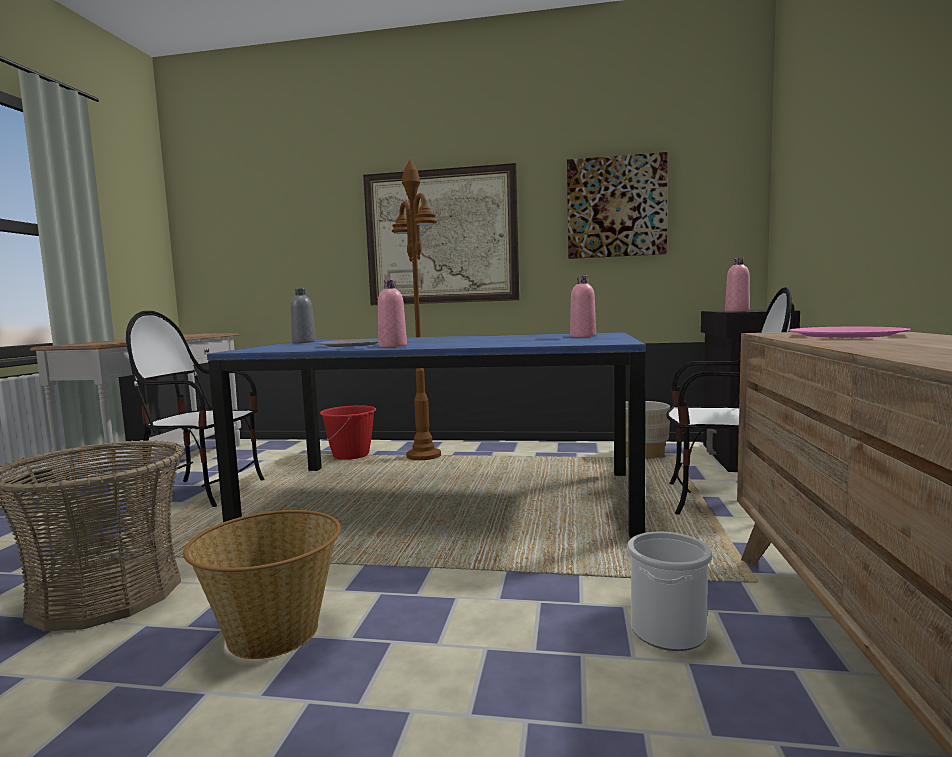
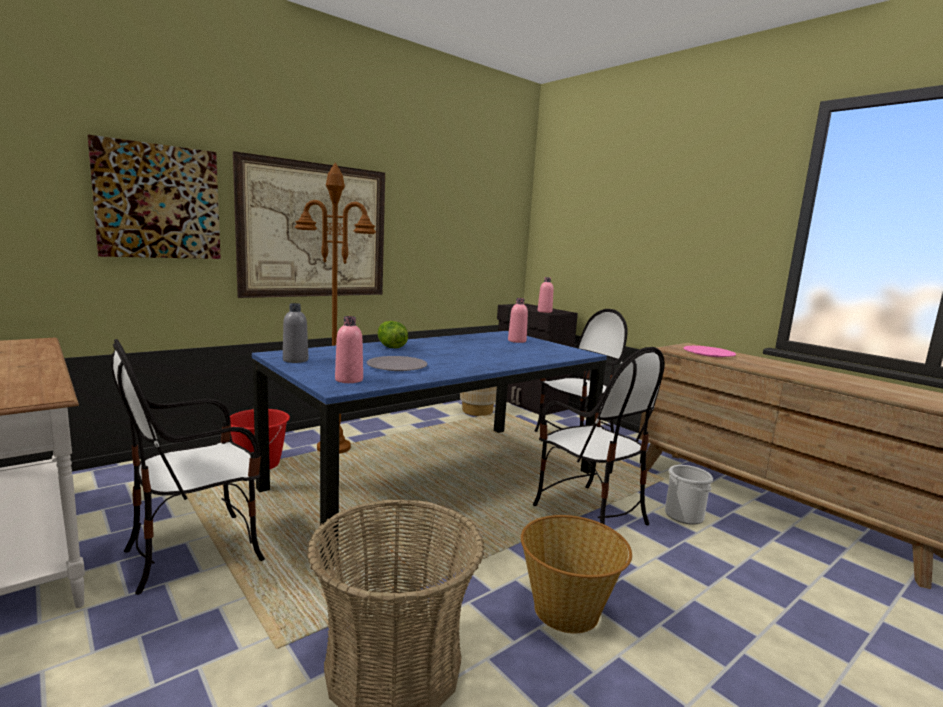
camera: 50 degrees left, 5 degrees up
pink bottle [378,280,407,347] -> pink bottle moved to [335,316,363,383]
picture [567,152,668,259] -> picture moved to [87,135,221,259]
none -> lettuce [378,321,408,348]
none -> chair [533,347,665,525]

